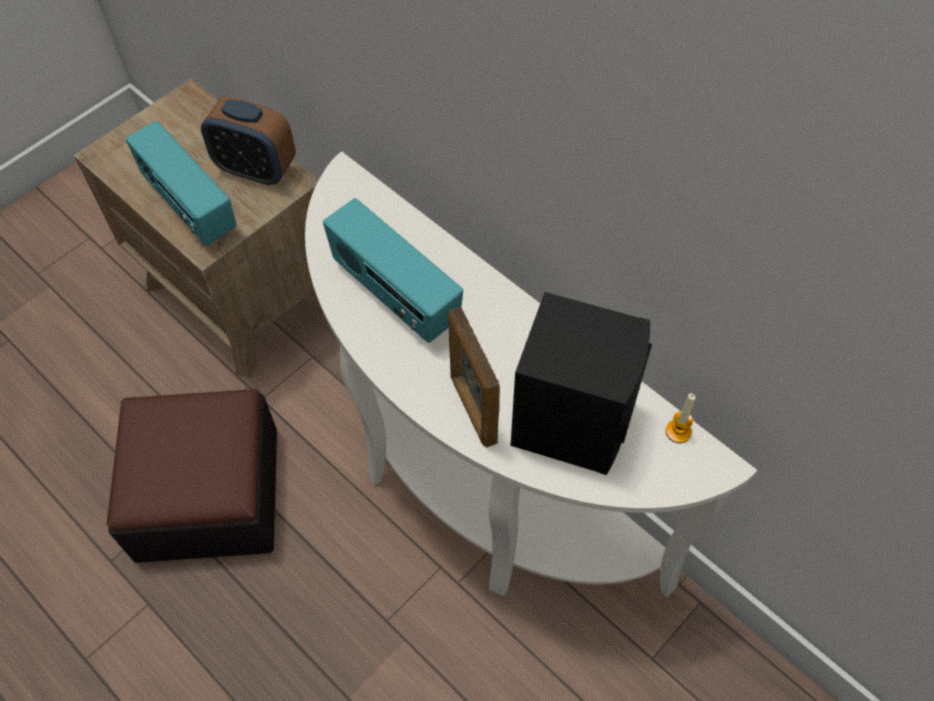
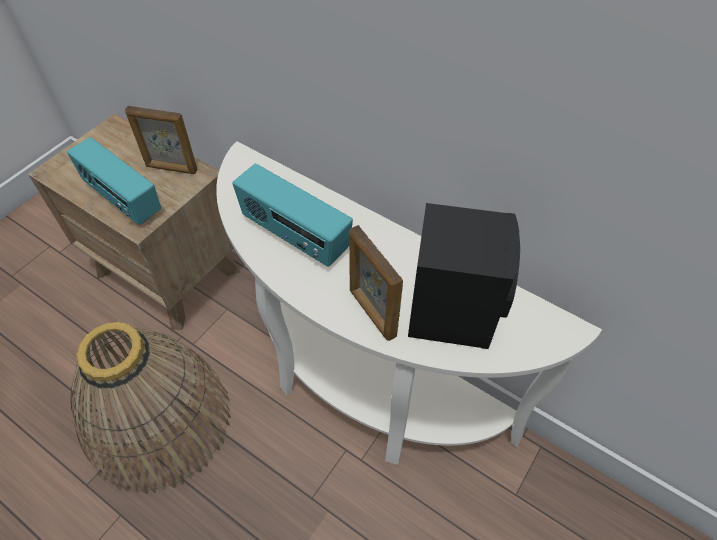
camera: 10 degrees left, 5 degrees down
ottoman [107,389,277,563] -> basket [70,322,231,494]
alarm clock [201,96,296,186] -> picture frame [125,106,198,174]
candle [666,393,696,443] -> none

